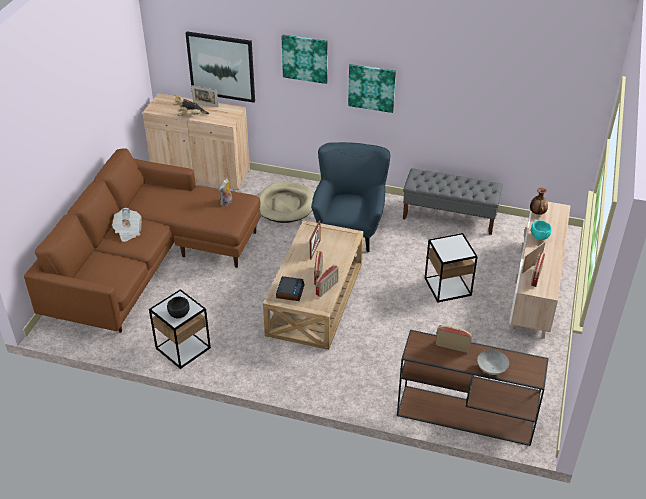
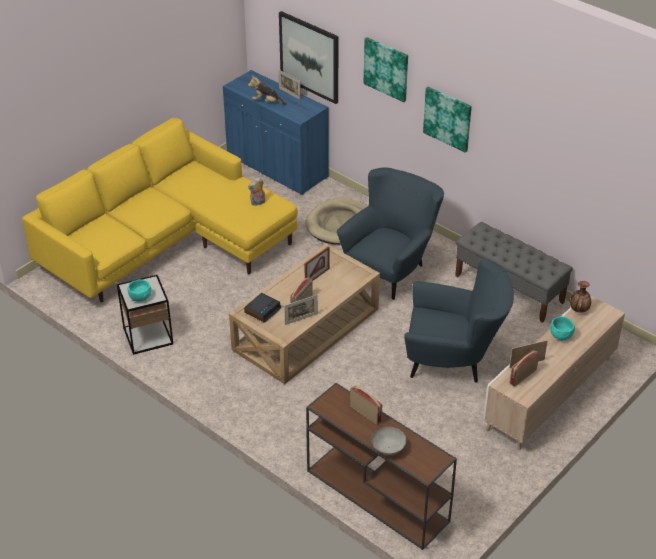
camera: 25 degrees right, 0 degrees up
brown sofa [24,148,260,333] -> yellow sofa [22,118,298,302]
newspaper [112,208,142,242] -> none
beige cabinet [142,93,250,190] -> blue cabinet [223,70,329,195]
black bowl [167,296,190,318] -> turquoise bowl [128,279,151,302]
radio [316,265,339,297] -> picture frame [284,295,318,325]
side table [425,233,478,303] -> blue armchair [404,259,514,383]

